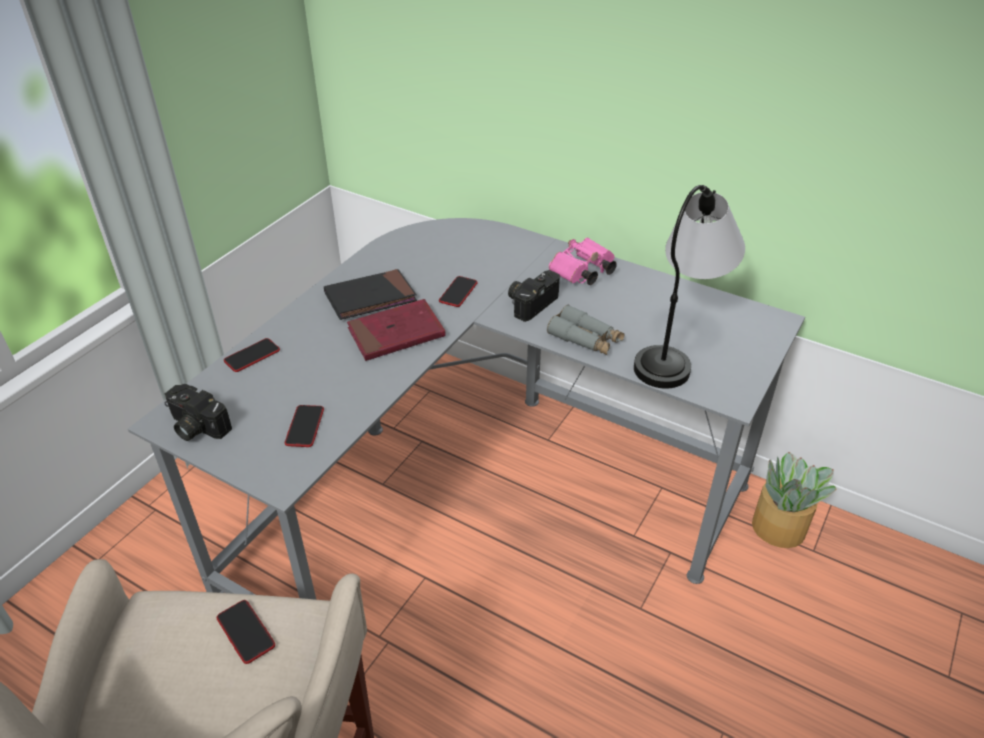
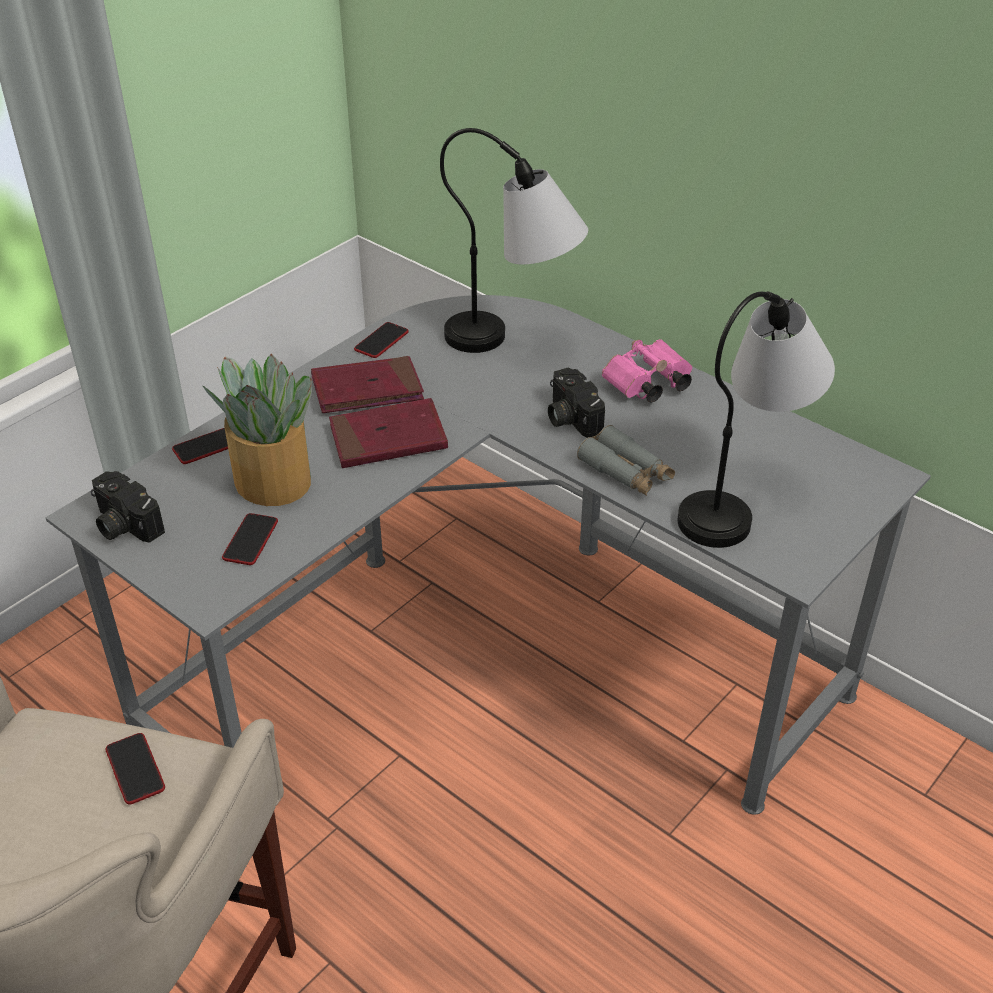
camera: 10 degrees right, 0 degrees up
black book [324,269,417,320] -> red book [311,356,424,413]
phone [439,276,478,307] -> phone moved to [354,322,409,358]
camera [508,270,560,322] -> camera turned 75 degrees counterclockwise [548,368,605,438]
potted plant [752,452,836,548] -> potted plant moved to [202,354,312,506]
none -> table lamp [440,128,588,353]

